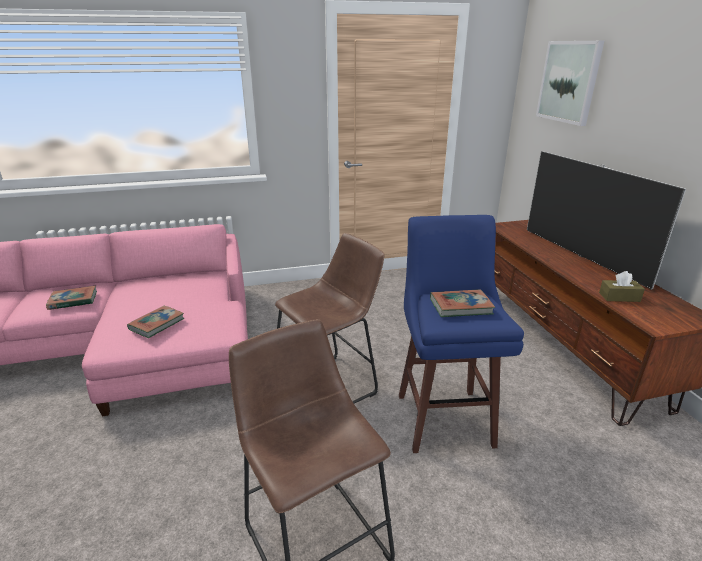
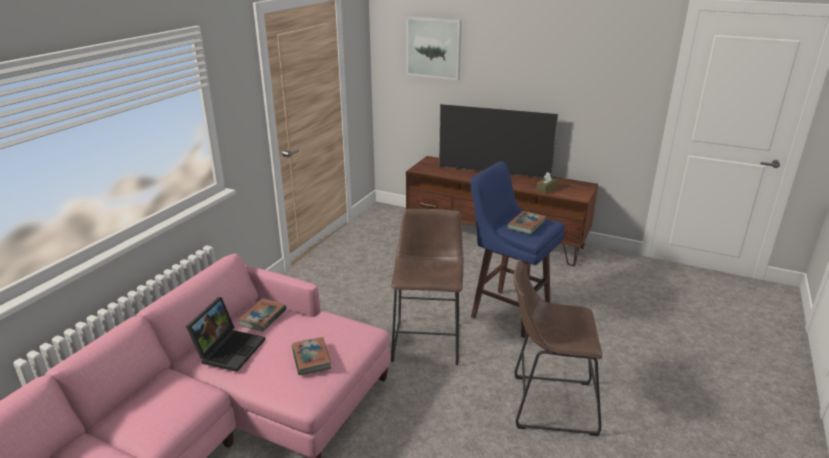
camera: 50 degrees left, 0 degrees up
book [46,286,97,310] -> book moved to [238,298,287,332]
none -> laptop [186,297,265,372]

